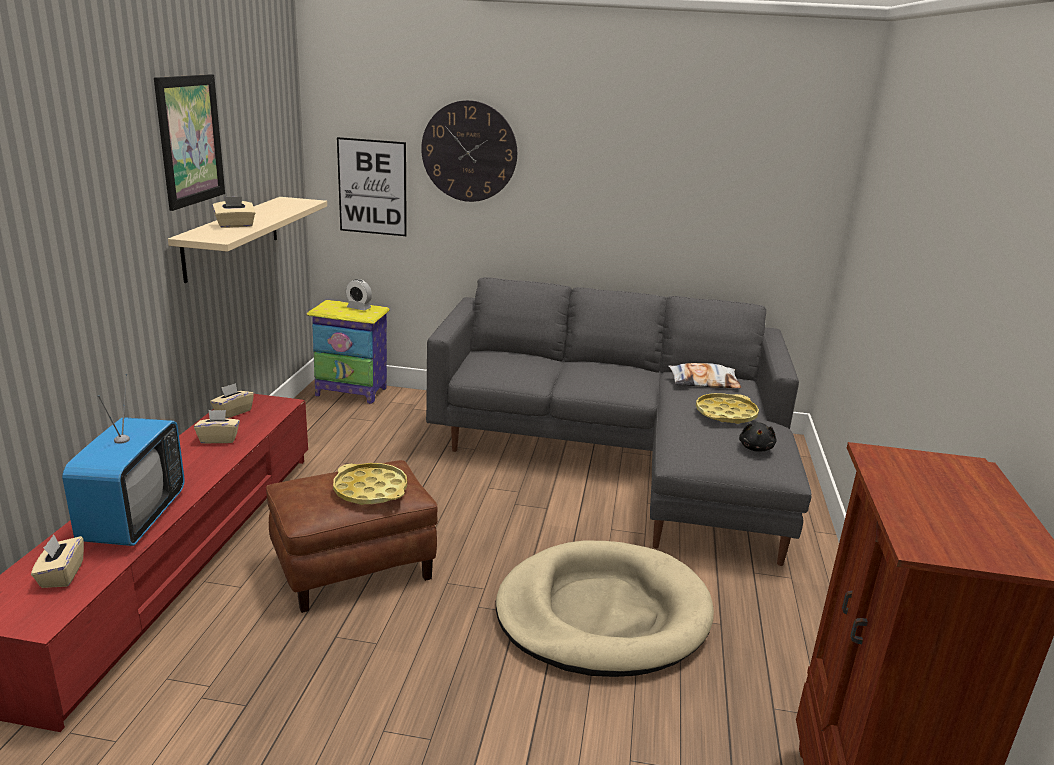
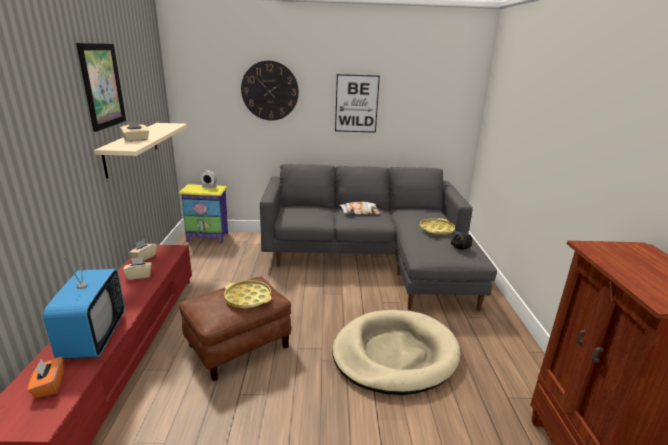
camera: 10 degrees left, 0 degrees up
beige tissue box [31,534,84,588] -> orange tissue box [28,357,64,398]
picture [337,137,407,236] -> picture moved to [335,74,380,133]
pillow [668,363,741,388] -> pillow moved to [340,202,380,215]

